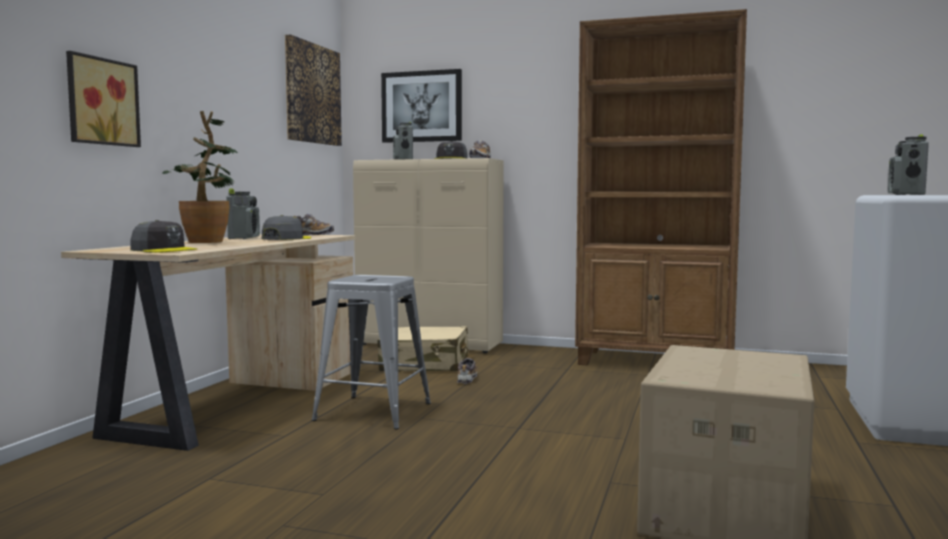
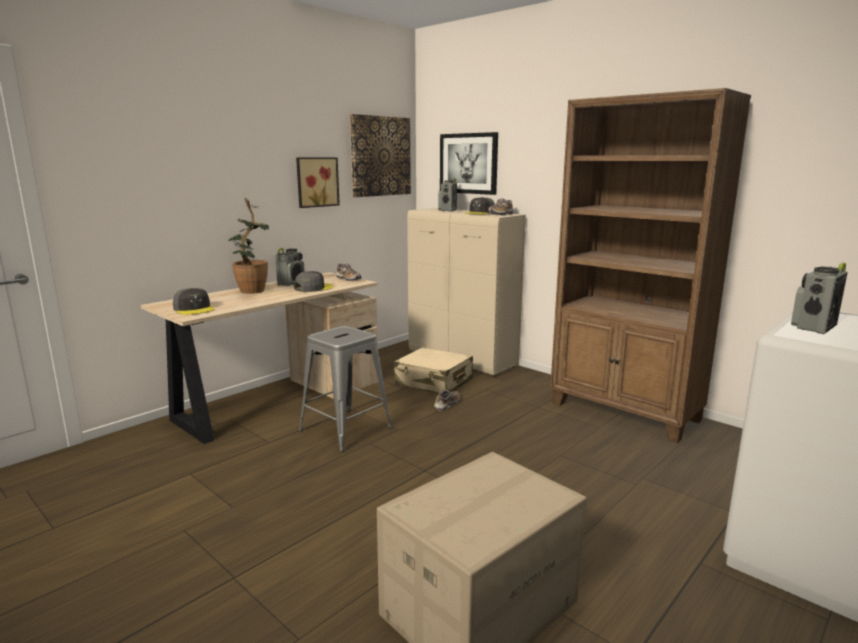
camera: 25 degrees right, 10 degrees up
picture [66,51,141,147] -> picture moved to [296,157,340,208]

